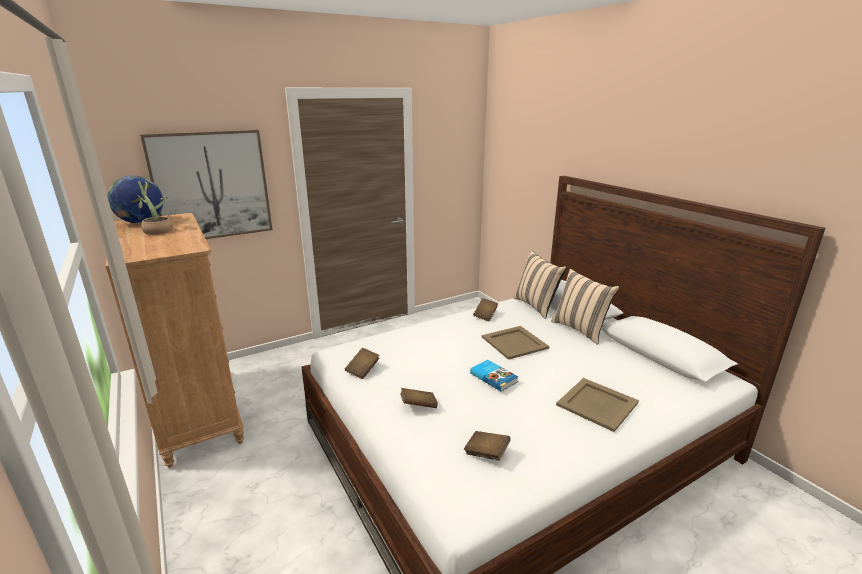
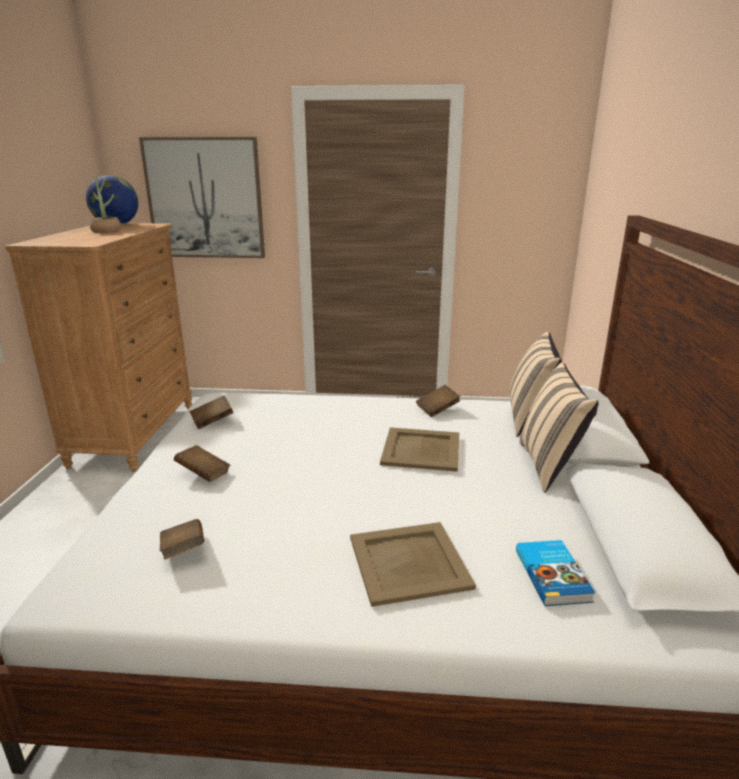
camera: 35 degrees right, 0 degrees up
book [470,360,519,392] -> book moved to [516,540,595,606]

